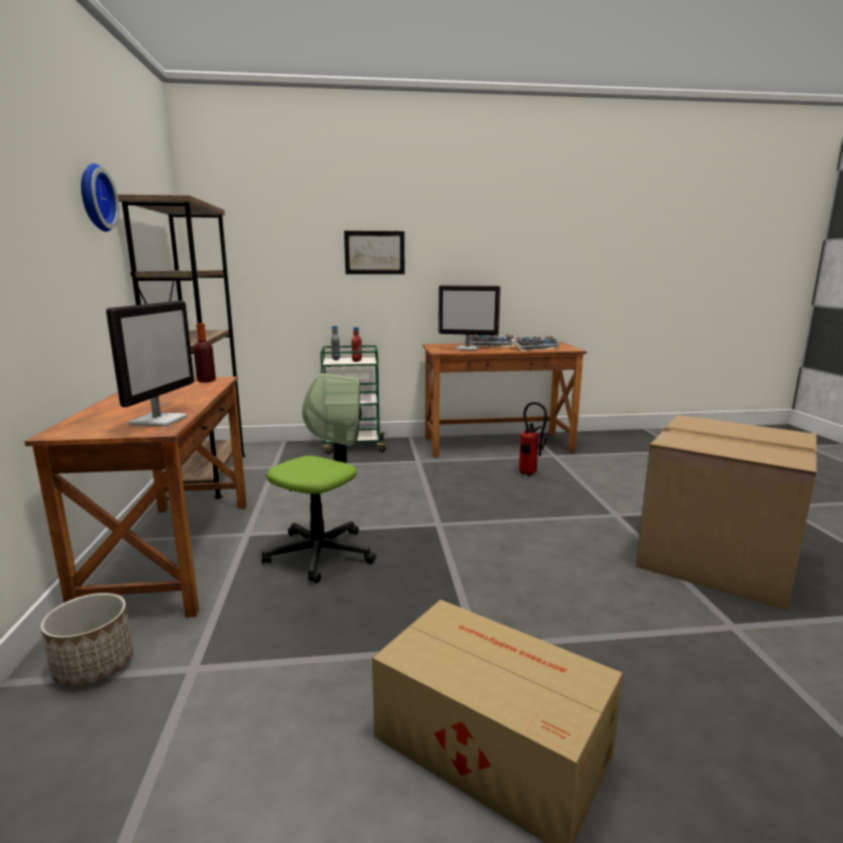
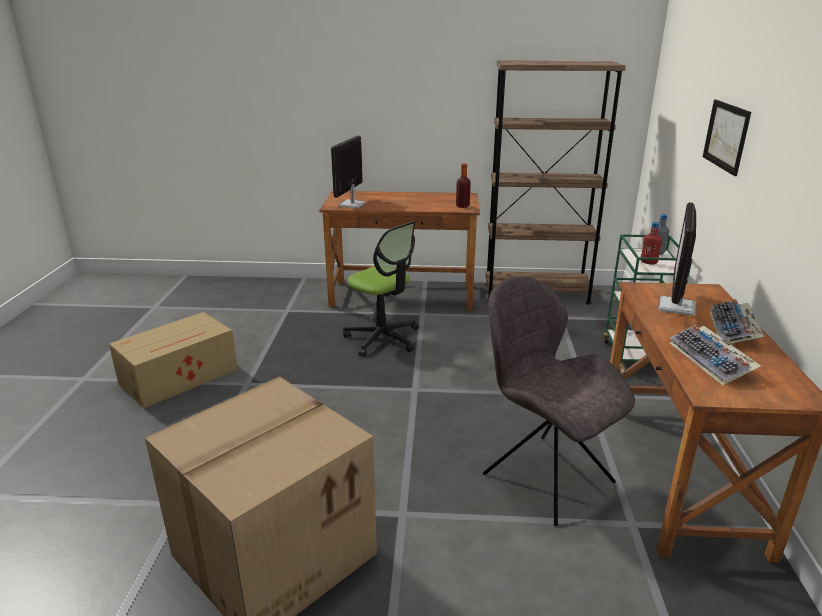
camera: 100 degrees right, 10 degrees up
planter [40,593,133,687] -> none
wall clock [81,163,119,232] -> none
monitor [106,301,194,427] -> monitor turned 90 degrees clockwise [331,136,366,209]
fire extinguisher [519,402,547,476] -> grey chair [483,276,635,526]

